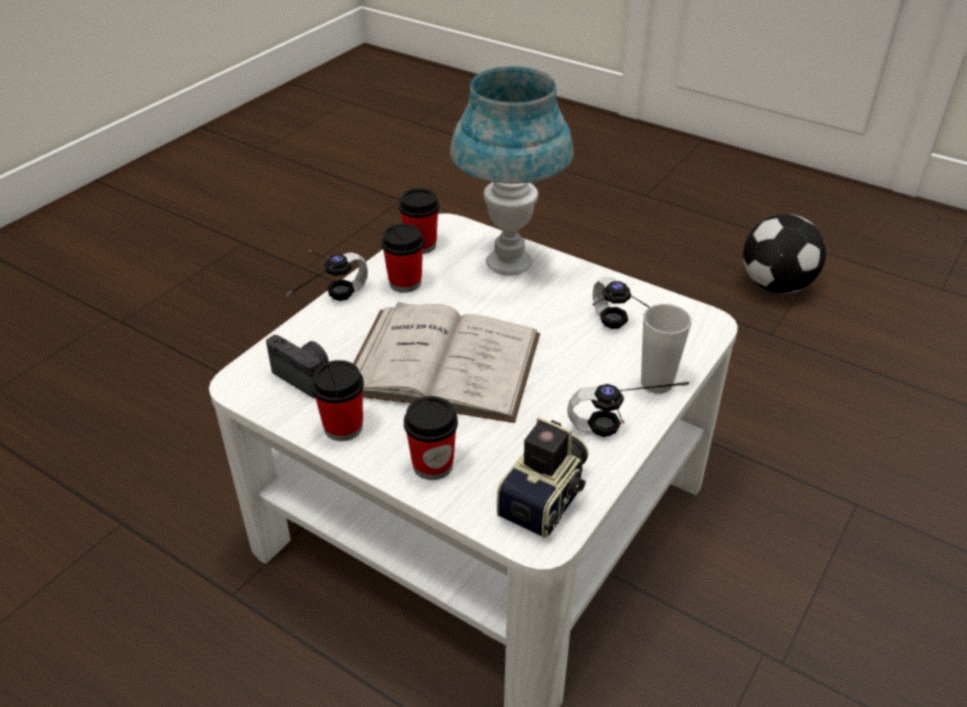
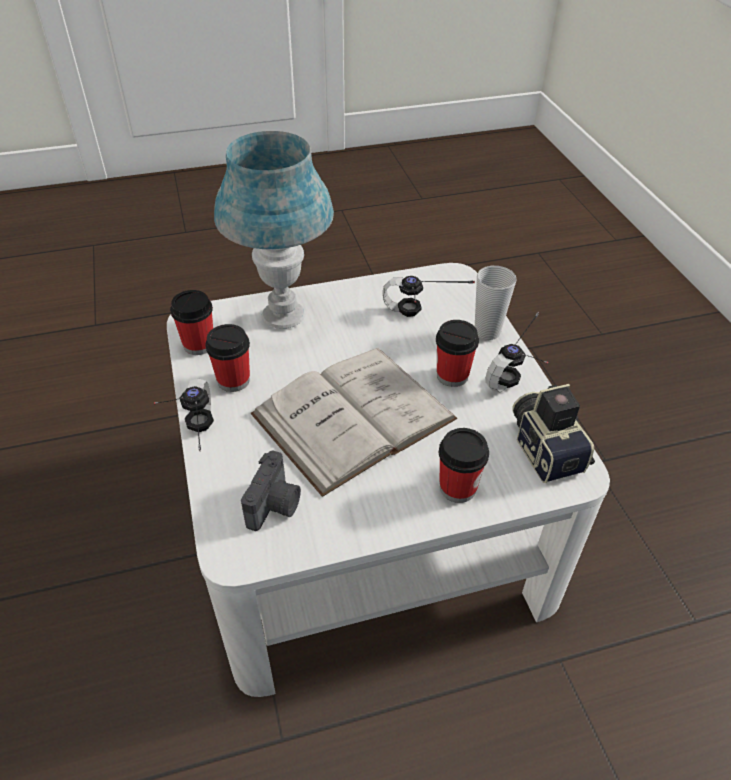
camera: 50 degrees left, 5 degrees up
camera [266,335,329,398] -> camera turned 120 degrees clockwise [241,451,301,531]
cup [311,360,364,441] -> cup moved to [436,320,479,387]
football [743,214,826,294] -> none

